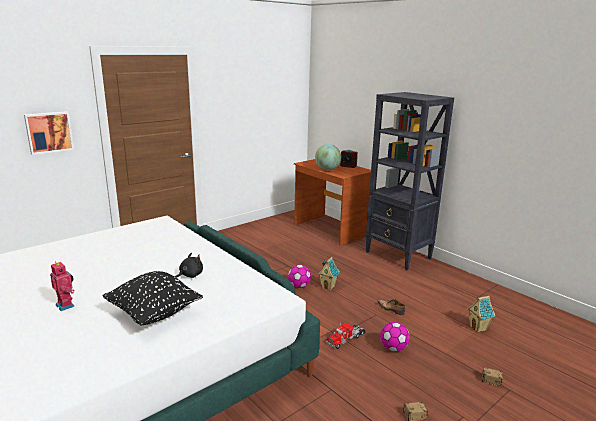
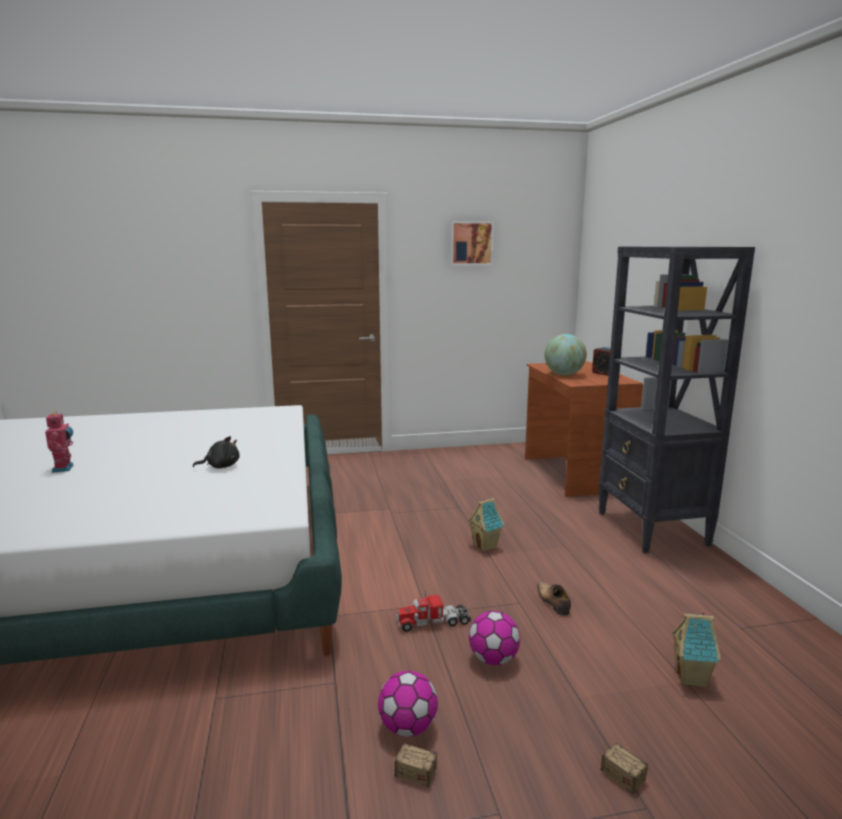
camera: 30 degrees right, 5 degrees down
picture [24,111,74,155] -> picture moved to [450,221,494,266]
black pillow [102,271,203,325] -> none
football [288,265,311,288] -> football moved to [378,671,438,737]

